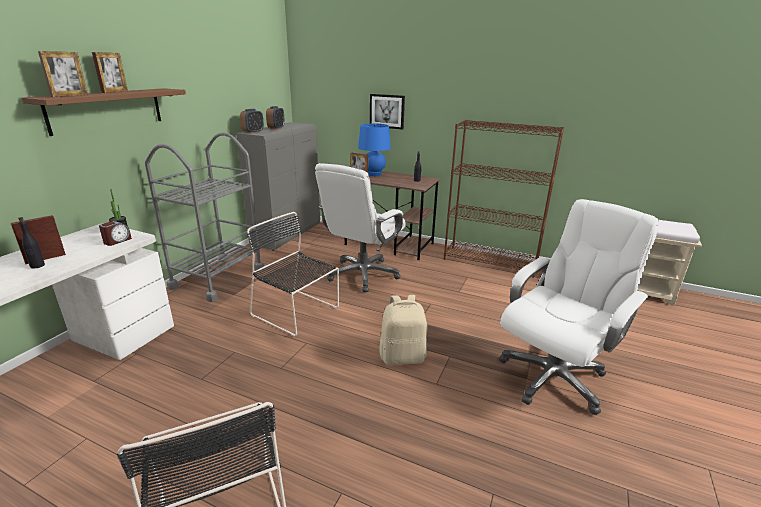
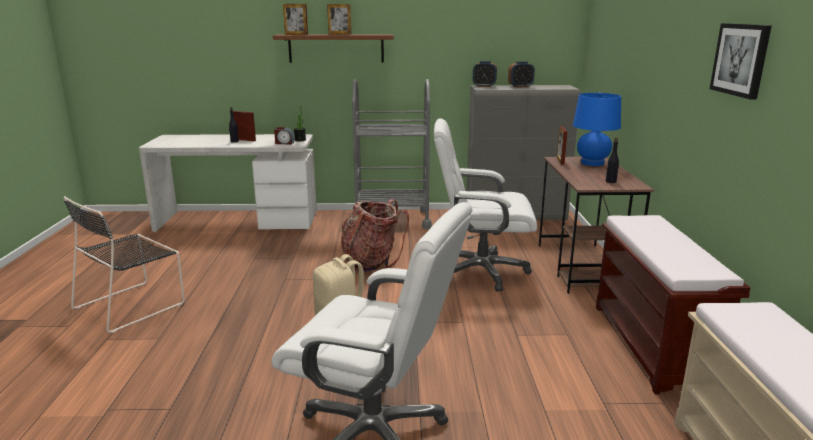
camera: 65 degrees right, 5 degrees down
black chair [247,212,339,336] -> backpack [341,199,409,272]
picture [370,94,405,130] -> picture moved to [710,23,772,100]
brown bookcase [444,120,564,278] -> brown bench [596,215,750,394]

